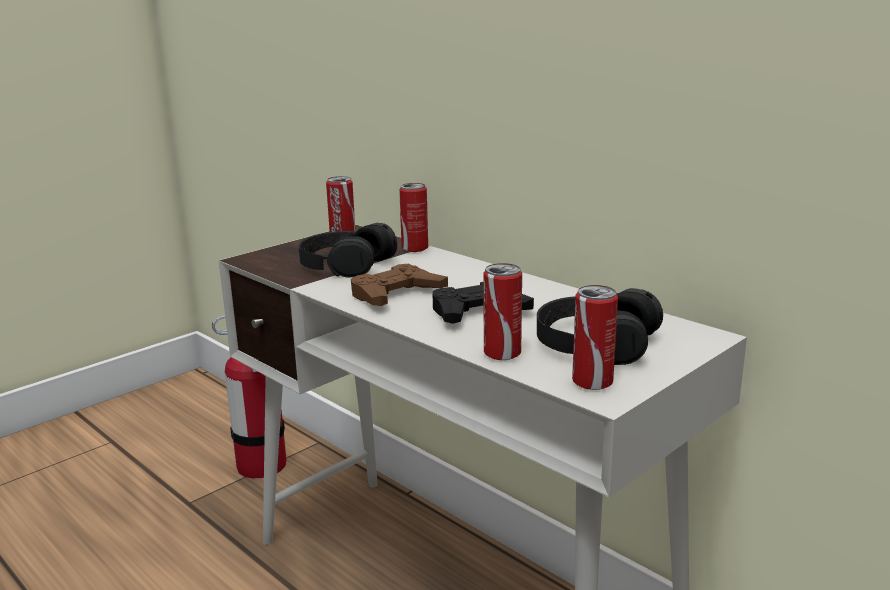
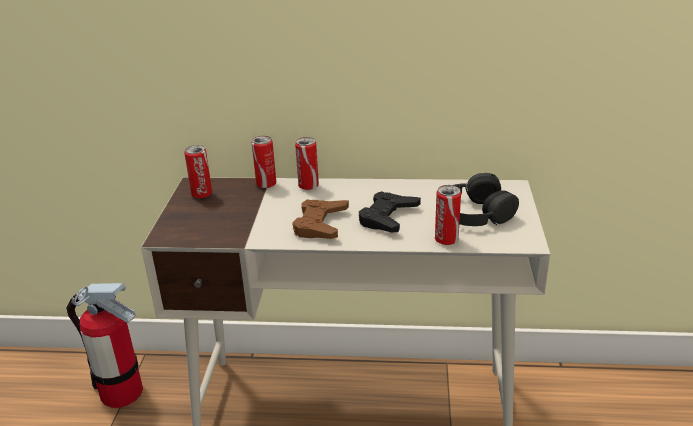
camera: 40 degrees left, 10 degrees up
black headphones [298,223,397,278] -> none
can [572,285,618,390] -> can moved to [295,137,319,190]

